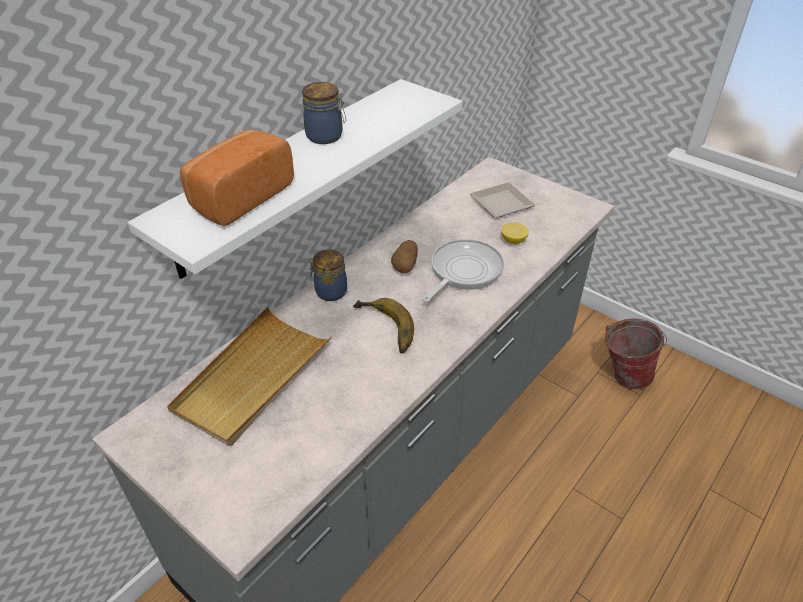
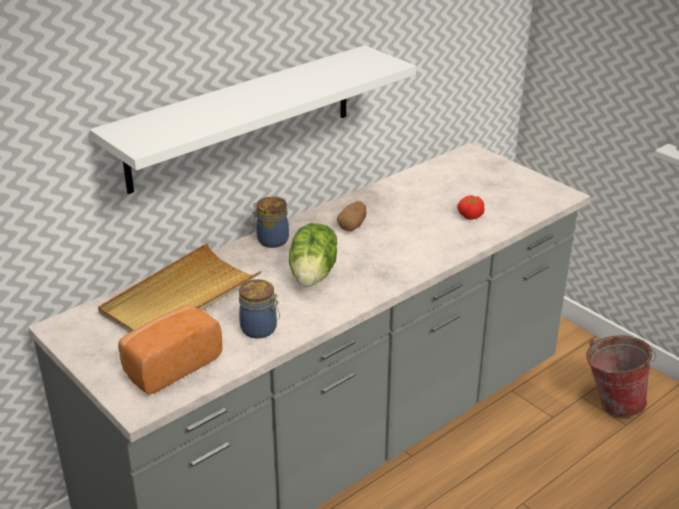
camera: 10 degrees right, 10 degrees down
bread [180,129,294,226] -> bread moved to [118,305,223,395]
jar [302,82,346,144] -> jar moved to [239,279,280,339]
banana [353,298,414,353] -> lettuce [289,223,337,287]
frying pan [422,239,504,302] -> none
plate [470,182,535,218] -> none
lemon [501,222,529,244] -> tomato [457,195,485,220]

